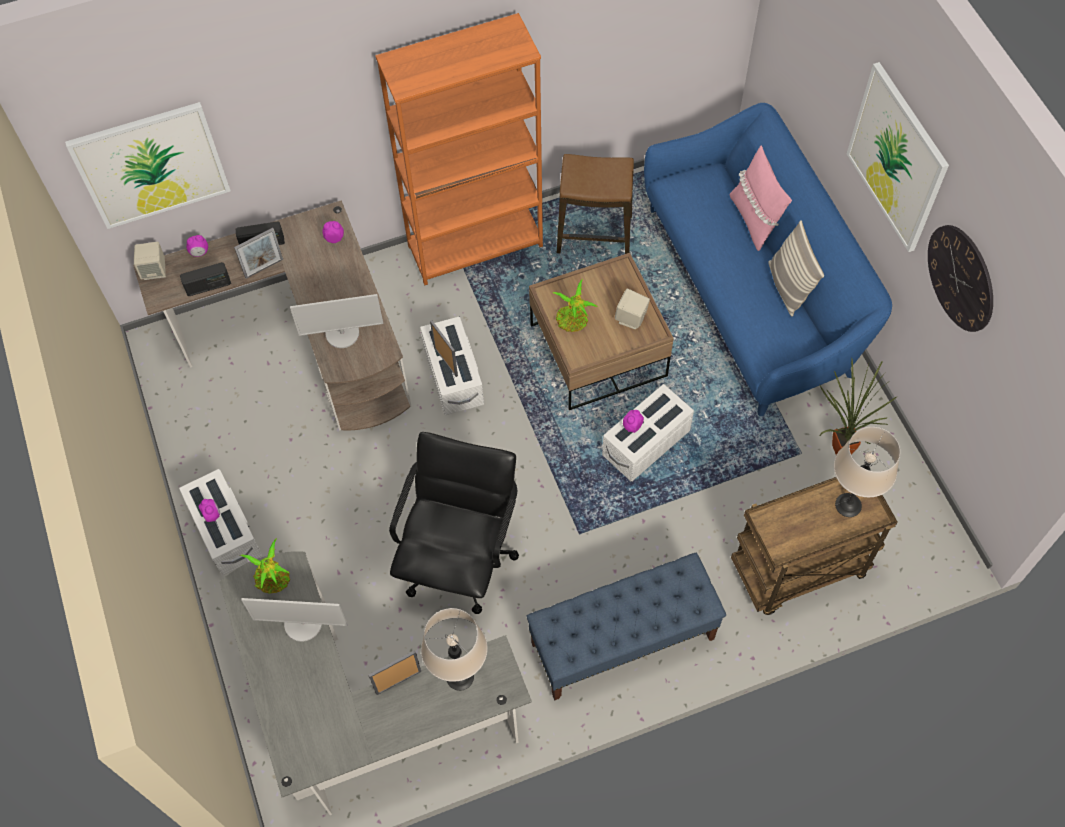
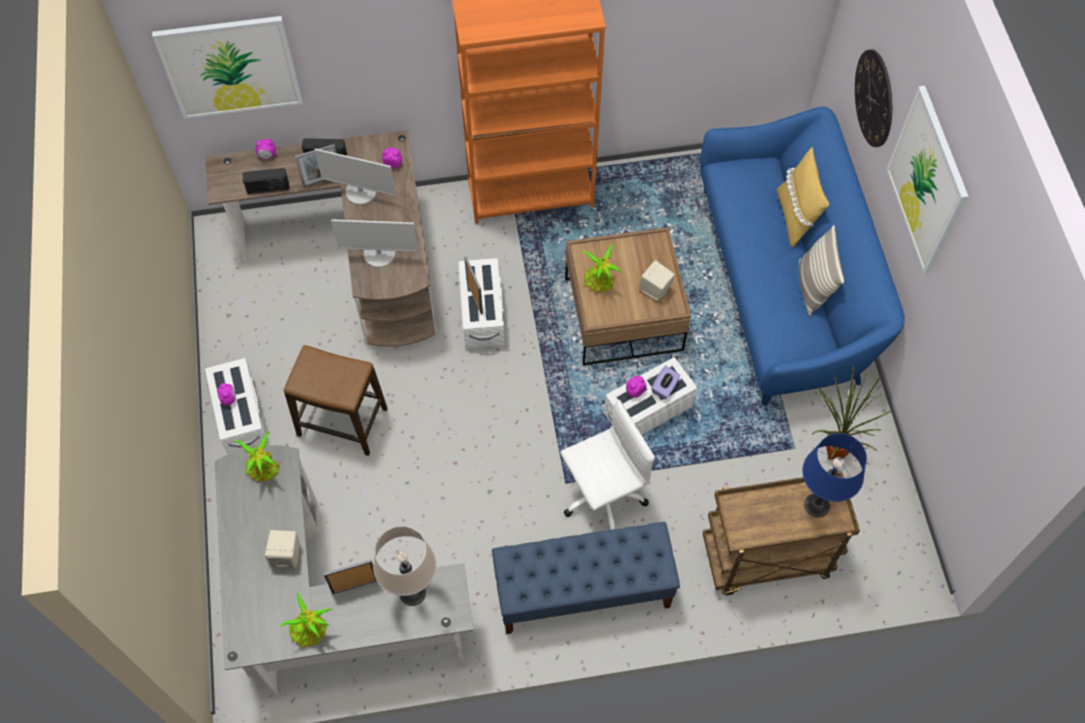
camera: 10 degrees right, 0 degrees up
beige speaker [134,242,166,280] -> beige speaker moved to [265,530,300,568]
monitor [241,598,348,642] -> monitor moved to [314,149,396,205]
black office chair [389,432,519,614] -> none
stool [557,154,634,254] -> stool moved to [284,345,388,456]
pink pillow [729,145,792,251] -> yellow pillow [777,147,829,248]
beige table lamp [834,427,900,517] -> blue table lamp [802,433,867,517]
wall clock [928,225,993,332] -> wall clock moved to [855,49,892,147]
none -> potted plant [279,591,332,647]
none -> white office chair [560,400,655,530]
none -> purple tissue box [651,365,680,399]

